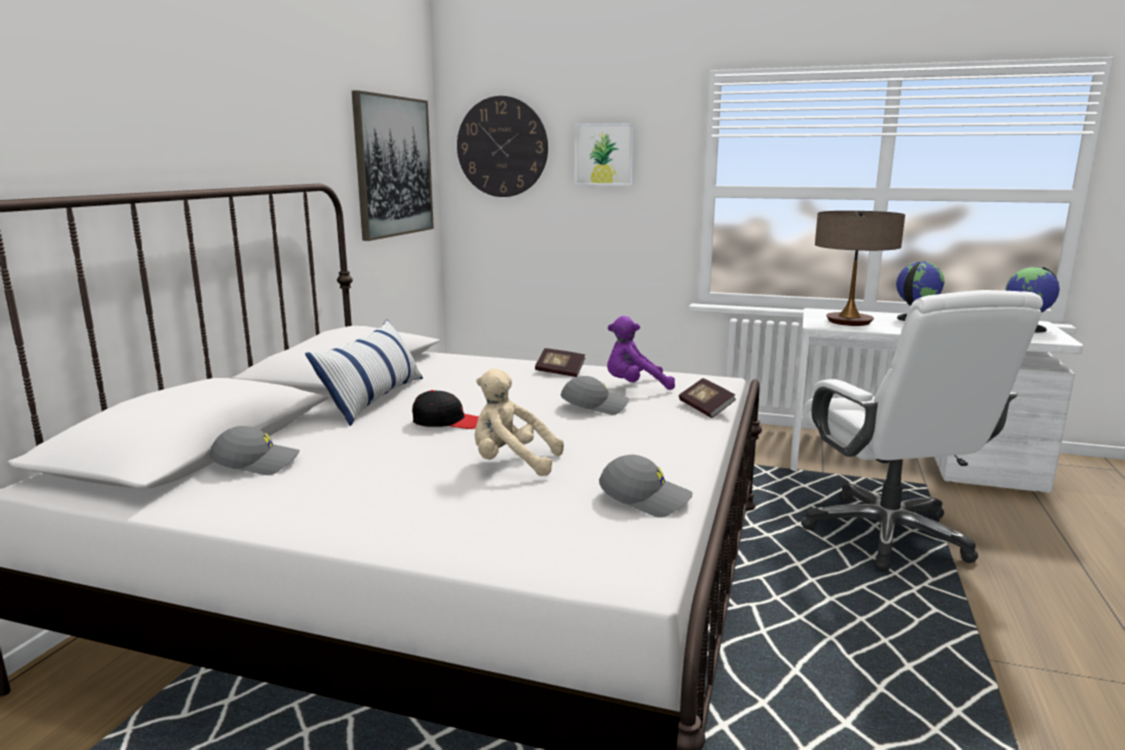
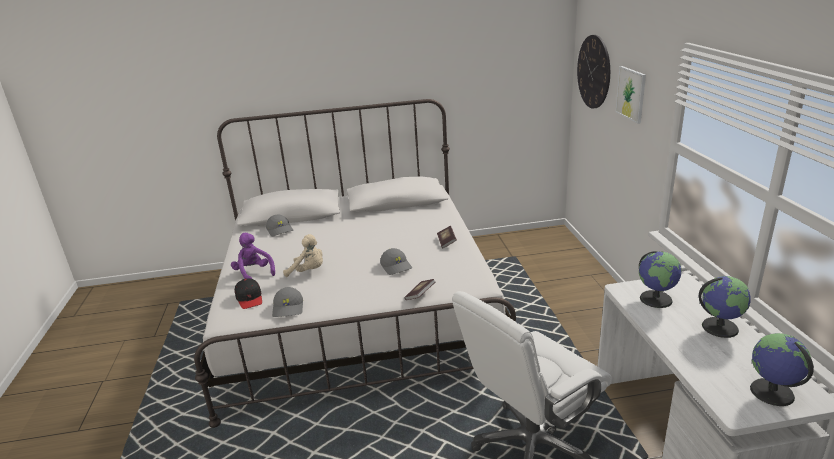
camera: 65 degrees right, 10 degrees up
pillow [305,320,423,426] -> none
picture [352,90,434,241] -> none
black cap [412,390,479,429] -> black cap moved to [235,278,262,309]
beige plush toy [474,368,564,476] -> beige plush toy turned 120 degrees clockwise [283,234,323,277]
purple plush toy [607,316,675,390] -> purple plush toy moved to [231,233,275,279]
table lamp [815,211,905,326] -> globe [639,251,682,308]

